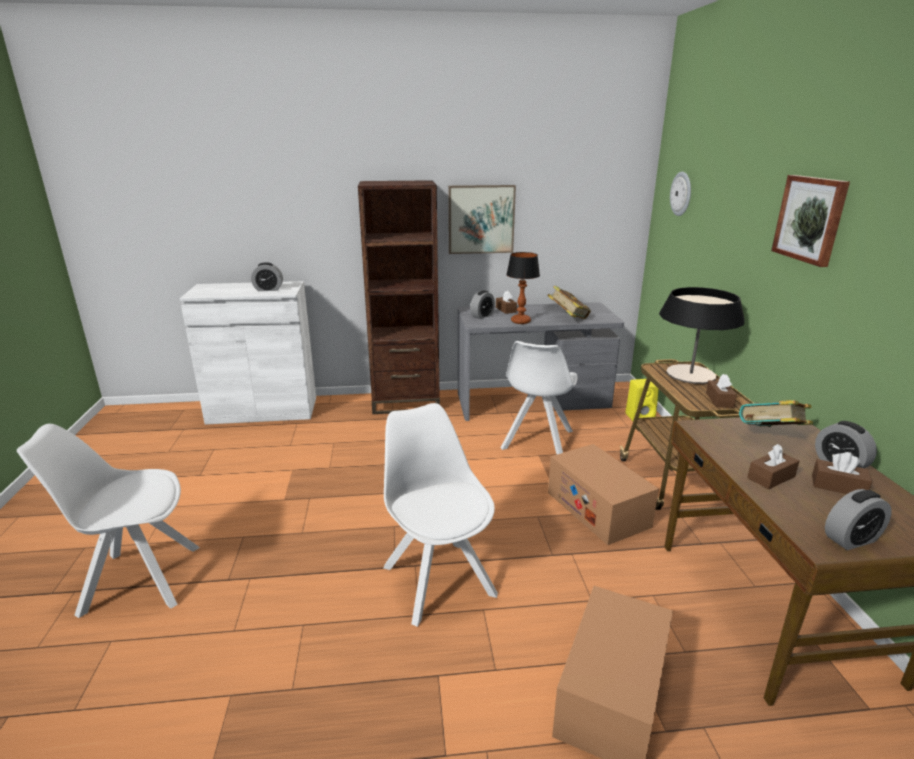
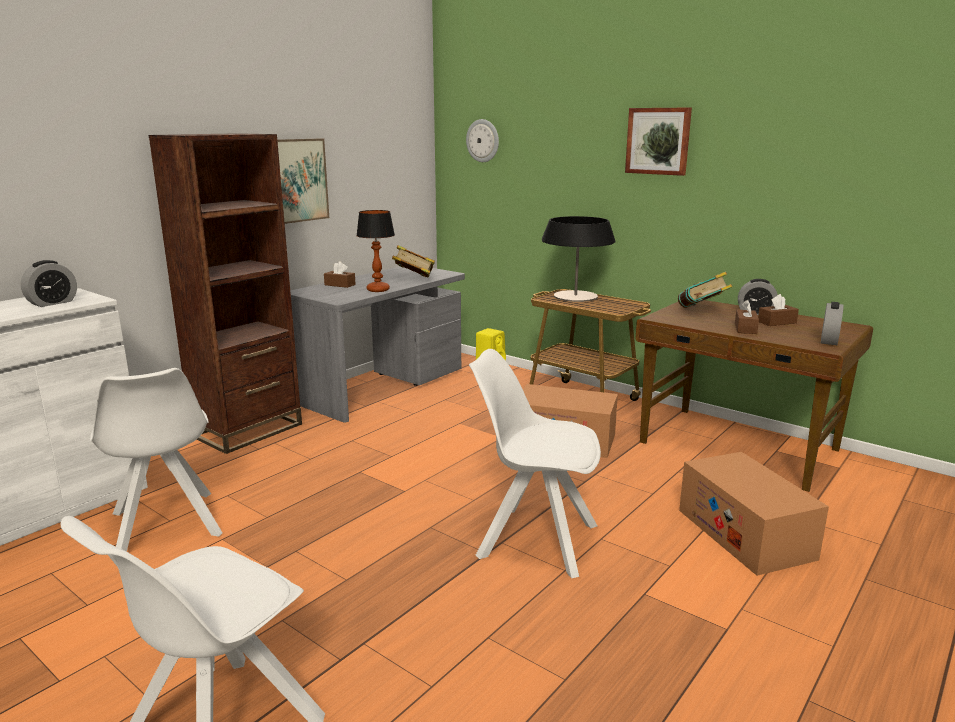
camera: 45 degrees left, 5 degrees down
alarm clock [470,290,495,319] -> none
white chair [501,341,577,455] -> white chair moved to [90,368,222,552]
brown tissue box [706,374,737,408] -> none

